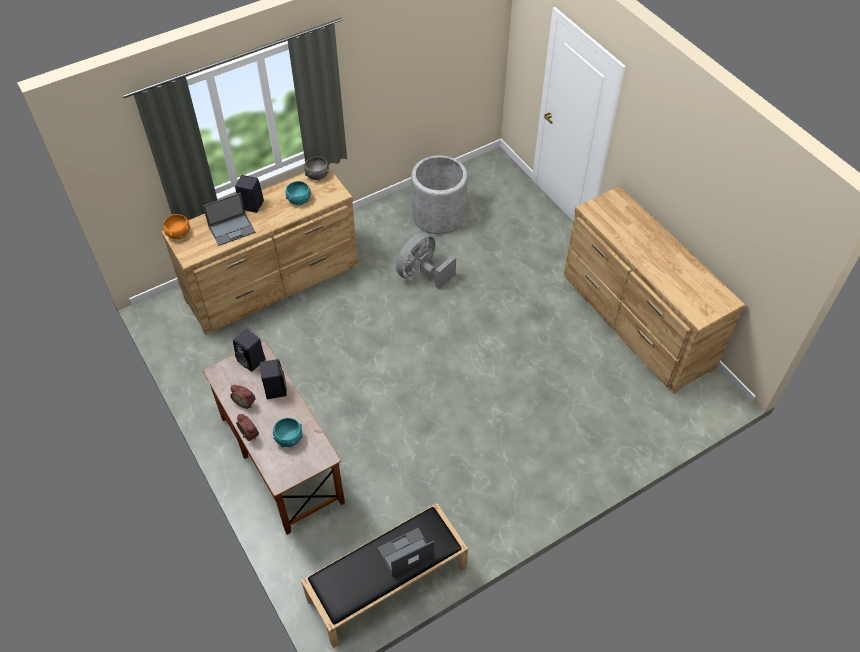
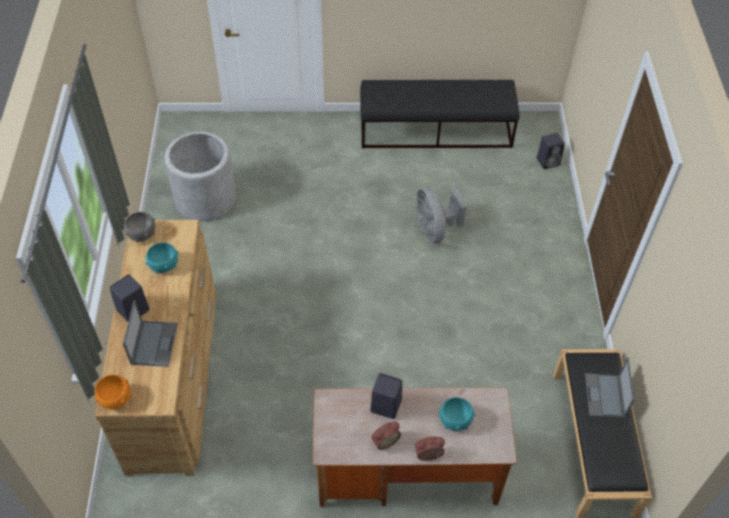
camera: 60 degrees left, 0 degrees up
black speaker [233,329,266,372] -> black speaker moved to [537,133,565,169]
grey fan [396,232,456,289] -> grey fan moved to [416,187,466,244]
brown dresser [564,186,745,394] -> black bench [360,80,520,148]

